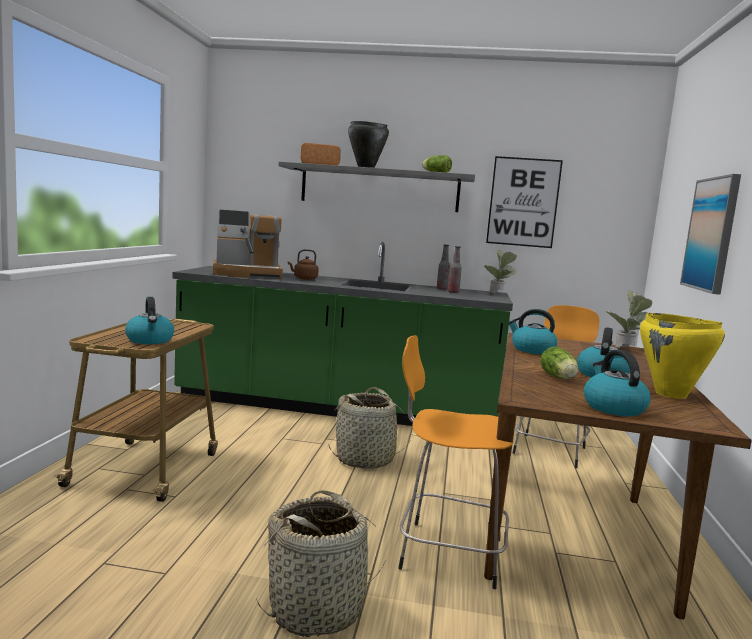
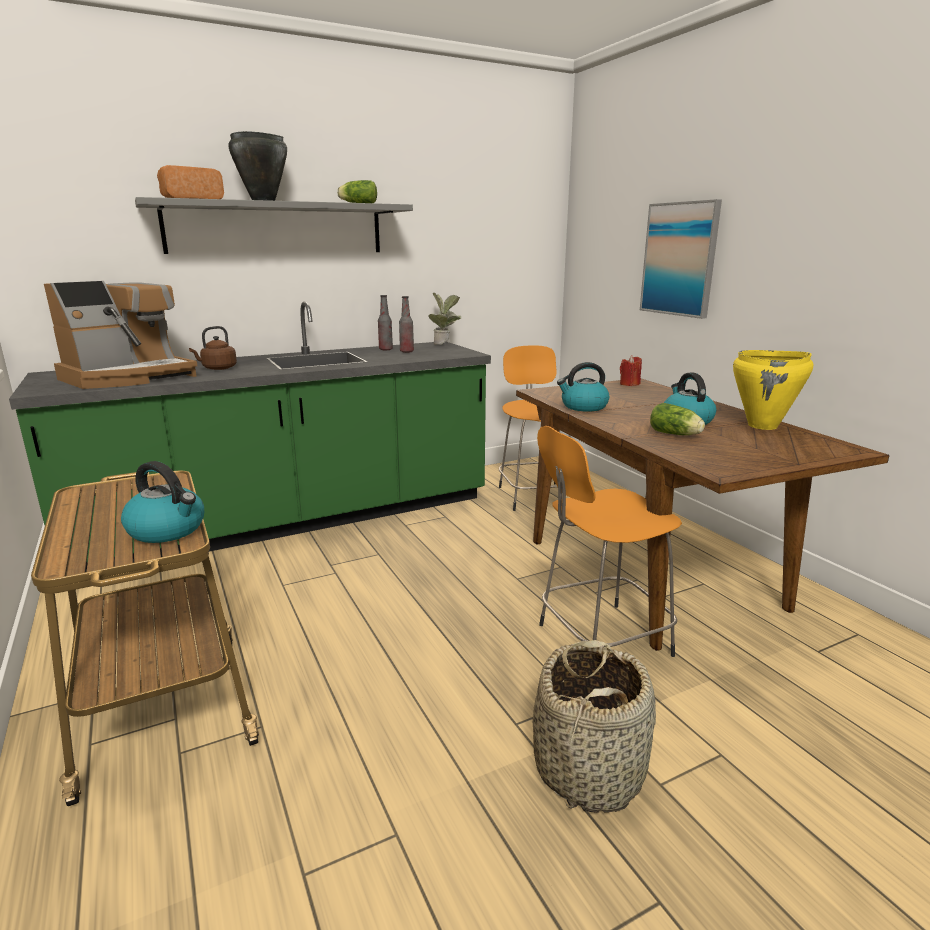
camera: 35 degrees left, 10 degrees up
basket [328,387,412,469] -> none
picture [486,156,563,248] -> none
kettle [584,350,651,416] -> none
potted plant [606,291,652,348] -> red candle [620,355,642,386]

